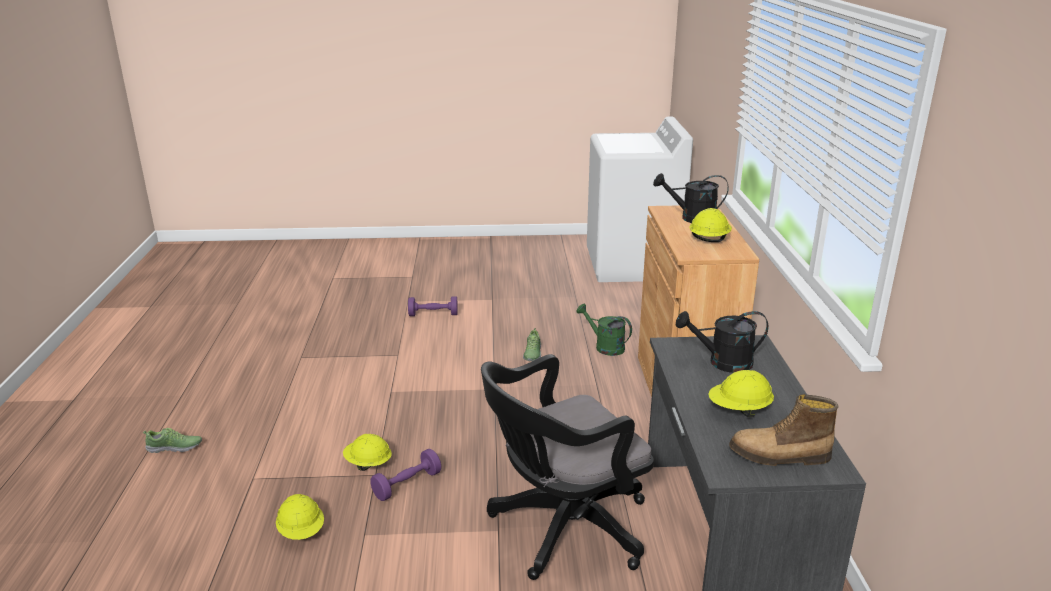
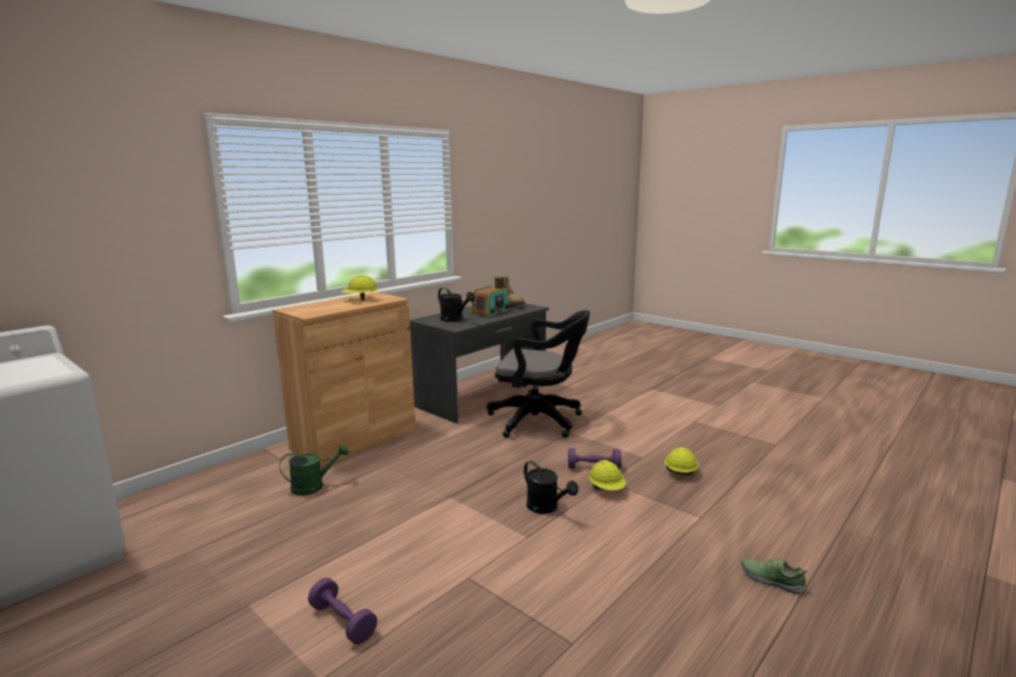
camera: 135 degrees left, 10 degrees down
shoe [523,328,541,361] -> none
green watering can [576,304,632,356] -> green watering can turned 105 degrees counterclockwise [280,444,349,496]
black watering can [653,173,729,223] -> black watering can moved to [524,461,578,514]
yellow hard hat [708,370,774,417] -> radio [470,286,510,317]

